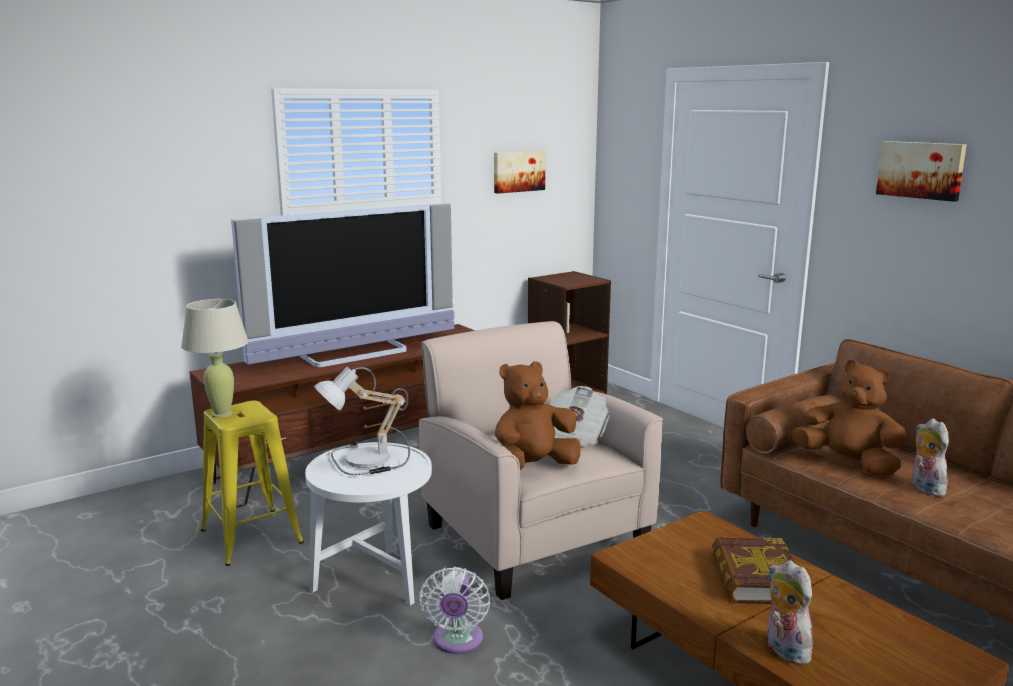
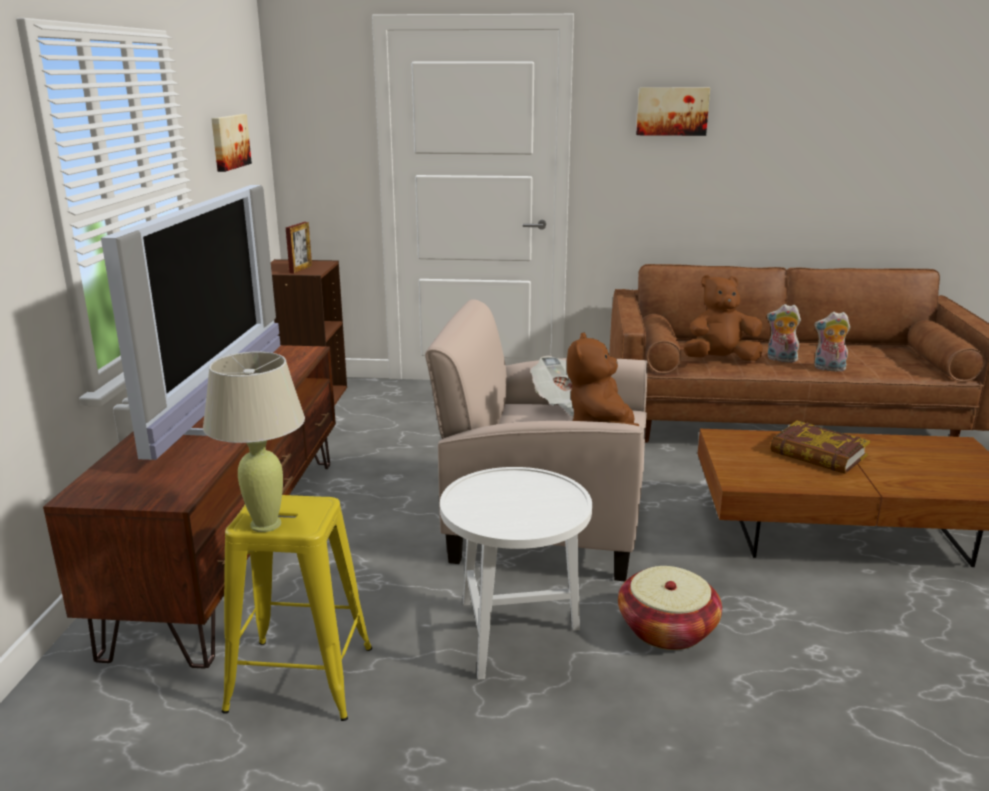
camera: 50 degrees left, 5 degrees up
table lamp [314,367,410,475] -> none
white fan [419,567,490,654] -> basket [618,566,722,650]
plush toy [767,560,817,664] -> plush toy moved to [814,312,850,372]
none -> picture frame [286,222,312,274]

